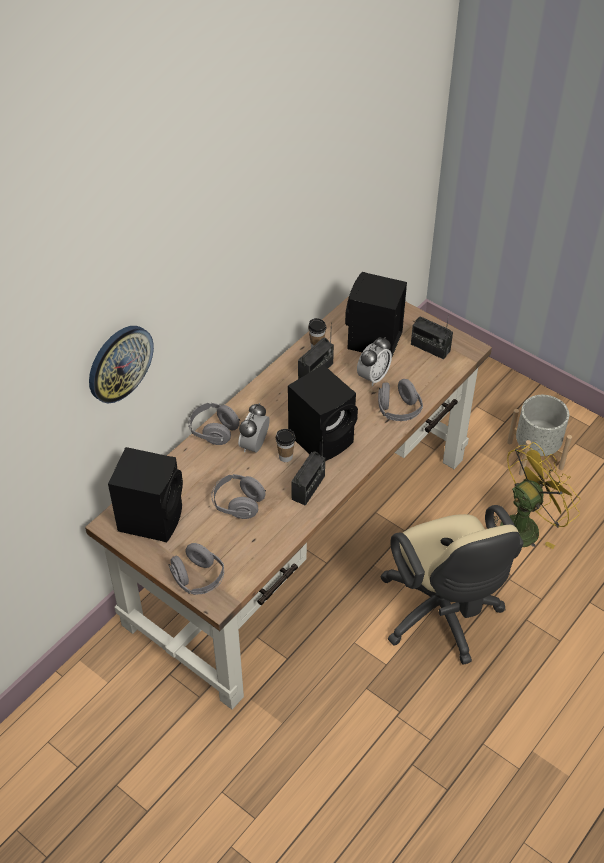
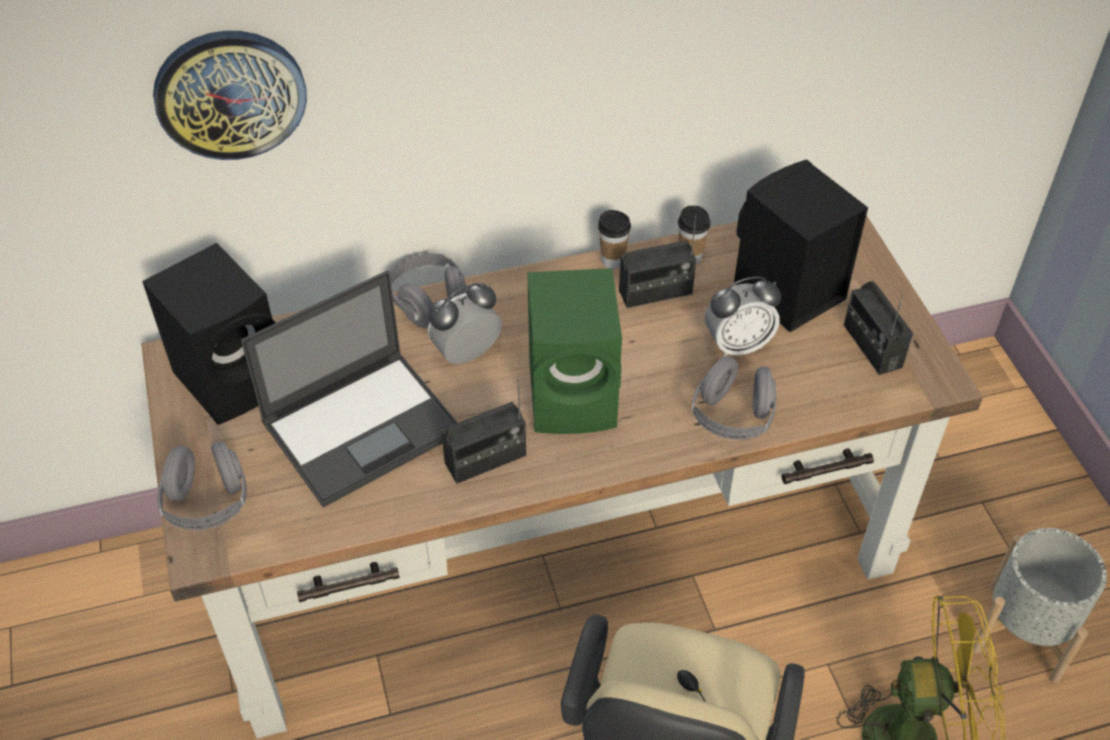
camera: 35 degrees right, 0 degrees up
grey headphones [211,474,266,519] -> laptop [241,270,458,507]
cup [276,429,295,462] -> cup moved to [598,210,631,269]
black speaker [288,365,358,461] -> green speaker [527,268,622,434]

